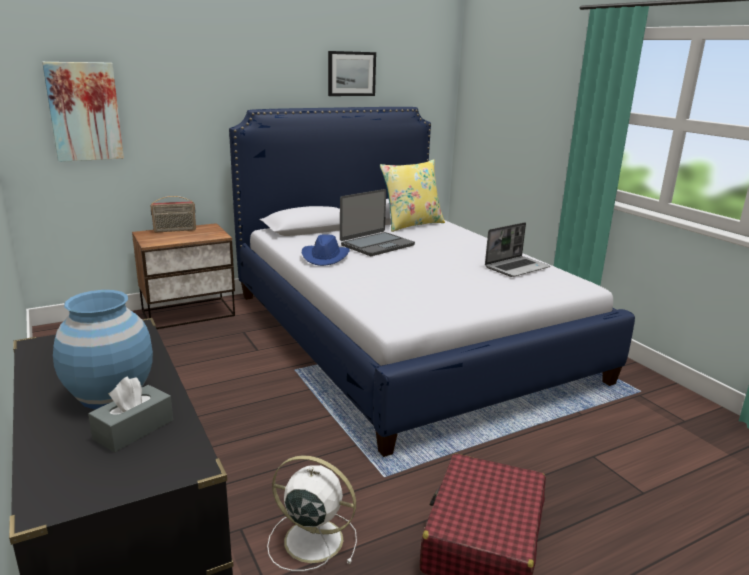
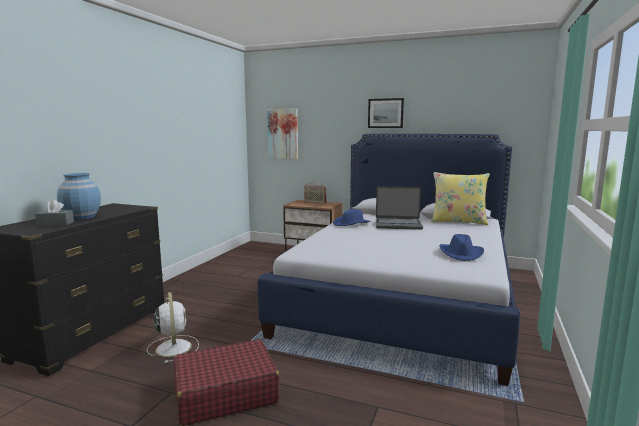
camera: 50 degrees right, 10 degrees down
picture [328,51,376,96] -> picture moved to [368,98,404,128]
laptop [485,222,550,277] -> blue hat [439,234,484,261]

